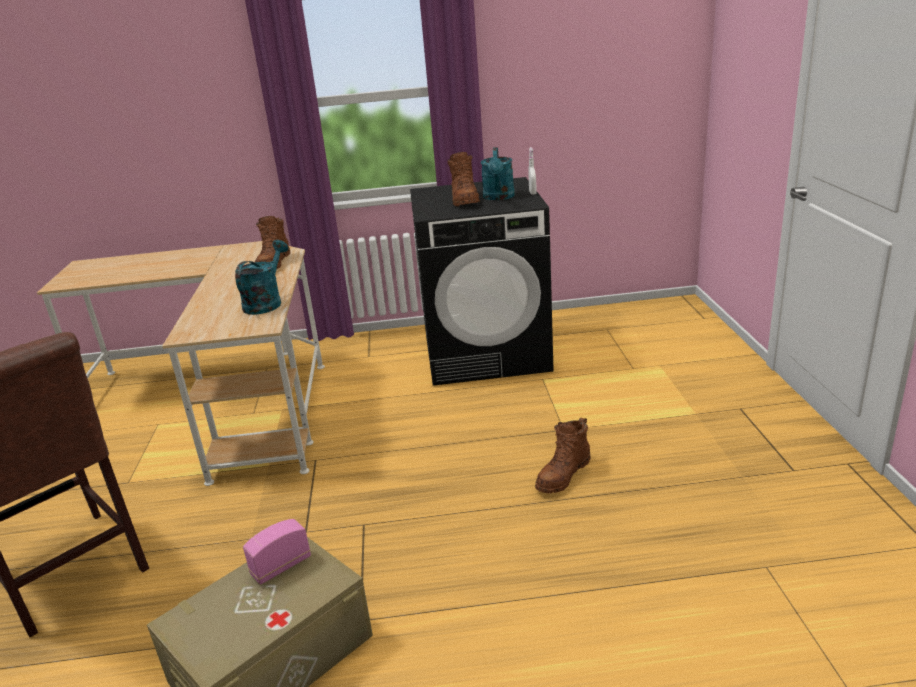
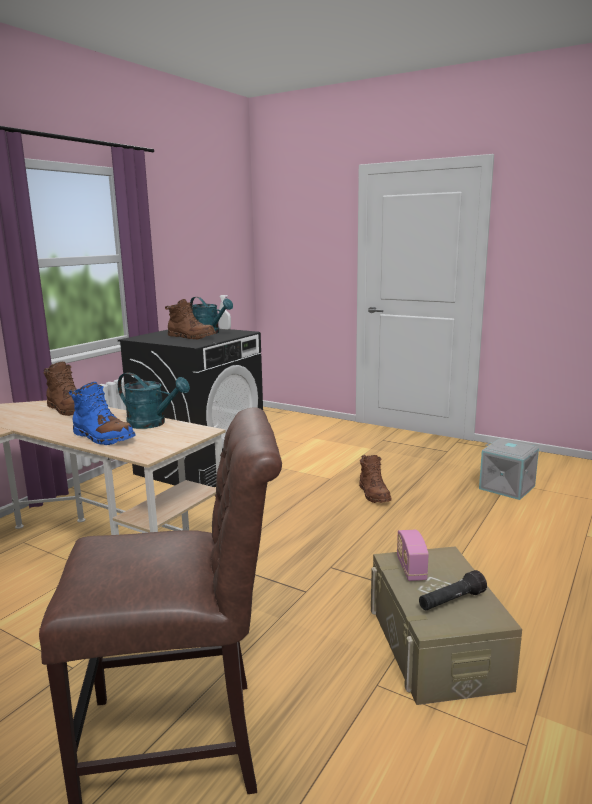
camera: 55 degrees left, 10 degrees down
turquoise watering can [235,240,288,315] -> turquoise watering can turned 150 degrees clockwise [118,372,190,429]
none -> blue boot [68,382,136,445]
none -> black flashlight [419,570,487,610]
none -> grey storage box [479,439,539,500]

